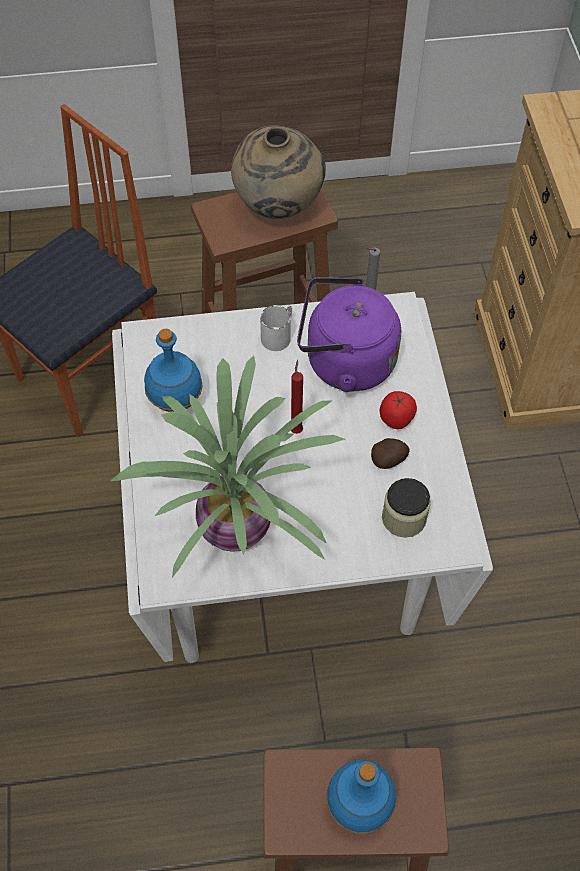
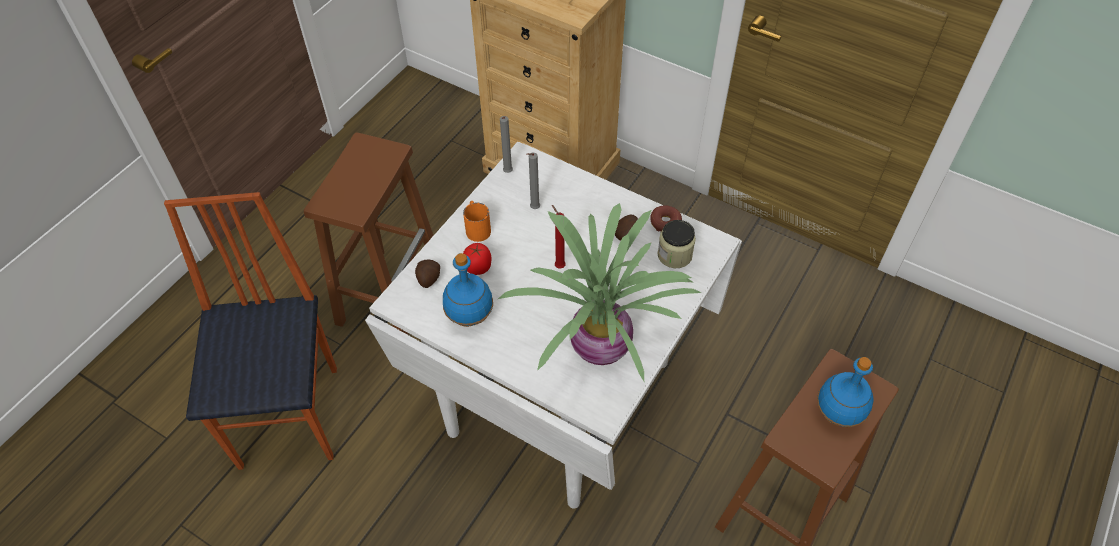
camera: 50 degrees left, 5 degrees down
beige vase [231,125,326,219] -> none
white mug [260,305,292,351] -> orange mug [463,201,491,242]
purple kettle [297,277,401,392] -> grey candle [526,153,540,209]
tomato [380,391,417,429] -> tomato moved to [463,243,491,275]
none -> potato [415,260,440,288]
none -> donut [650,205,682,232]

